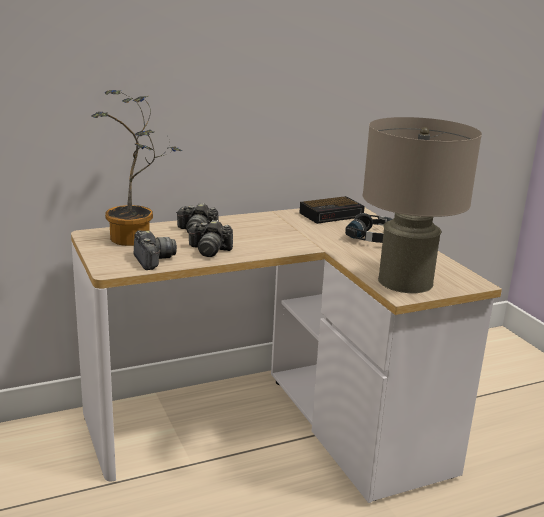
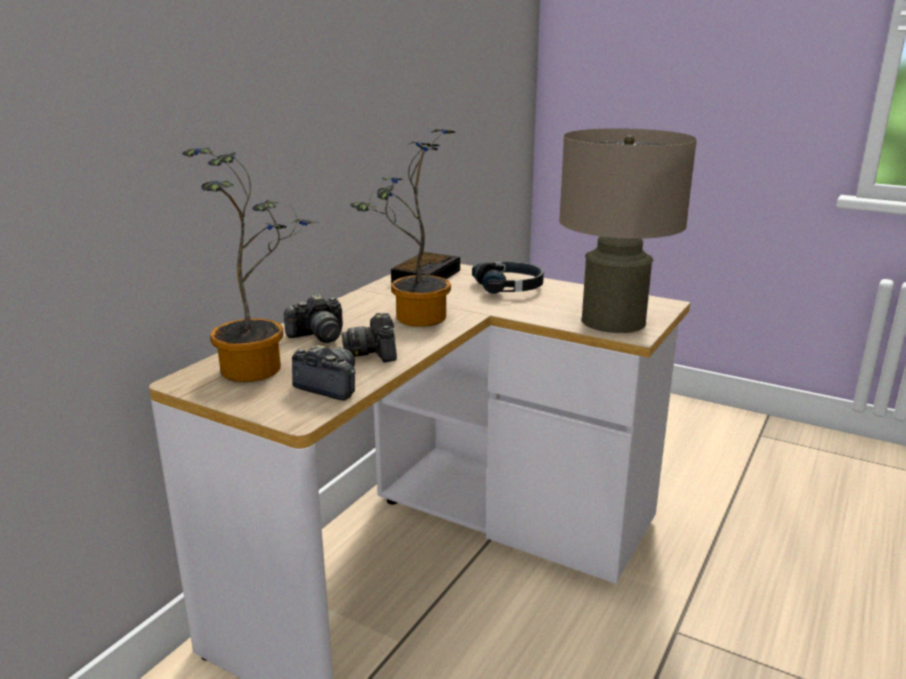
camera: 35 degrees left, 0 degrees up
camera [188,220,233,257] -> camera turned 105 degrees clockwise [342,313,397,363]
none -> potted plant [350,129,455,327]

